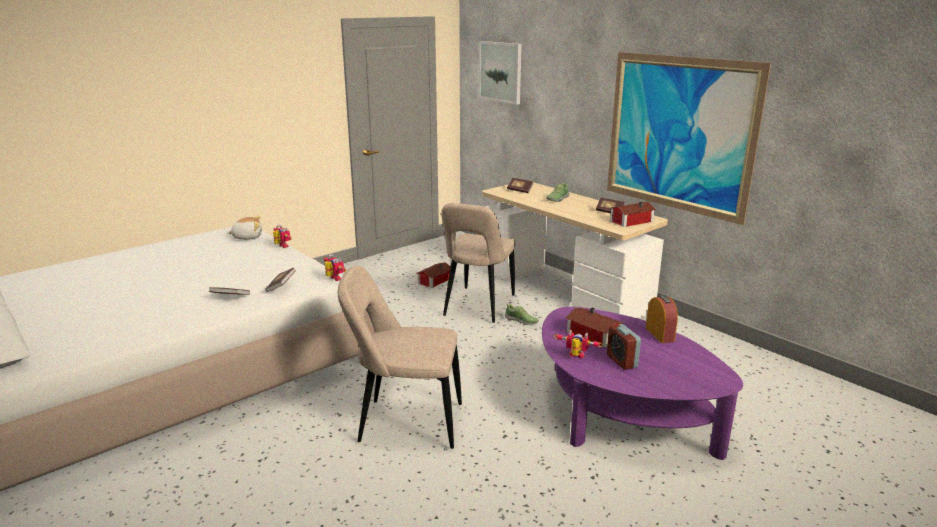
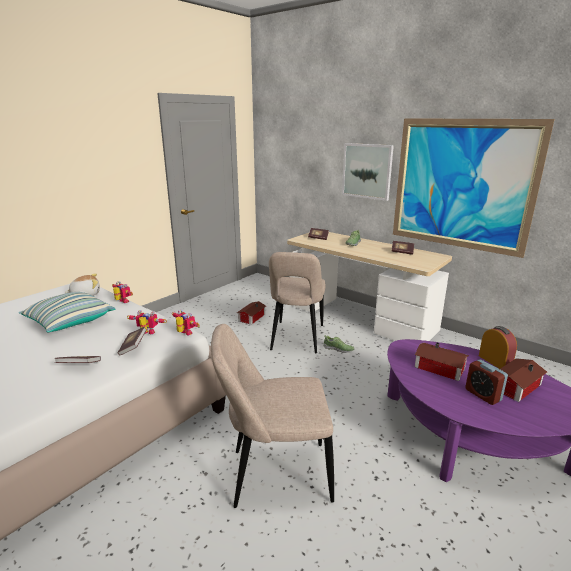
camera: 10 degrees left, 0 degrees up
picture [479,41,522,105] -> picture moved to [342,143,394,201]
toy robot [554,330,603,358] -> toy robot moved to [127,310,167,334]
toy house [610,202,656,227] -> toy house moved to [500,358,547,402]
none -> pillow [19,292,115,332]

